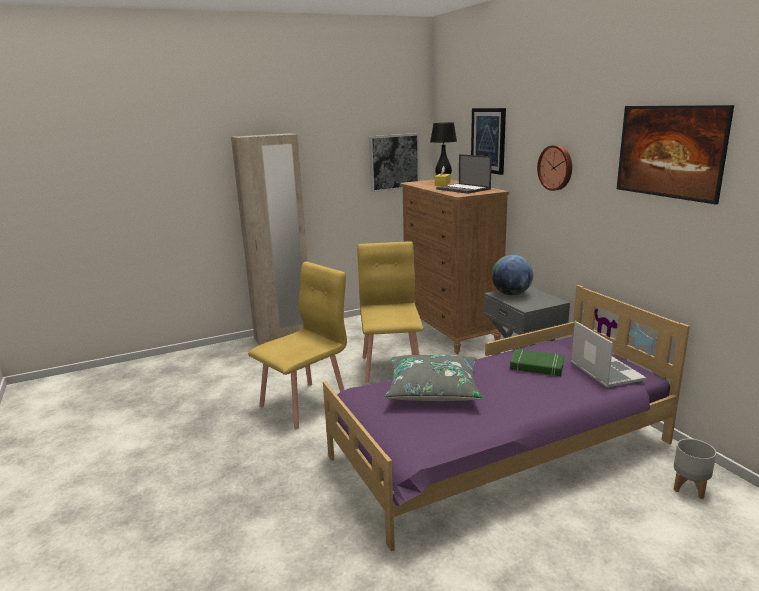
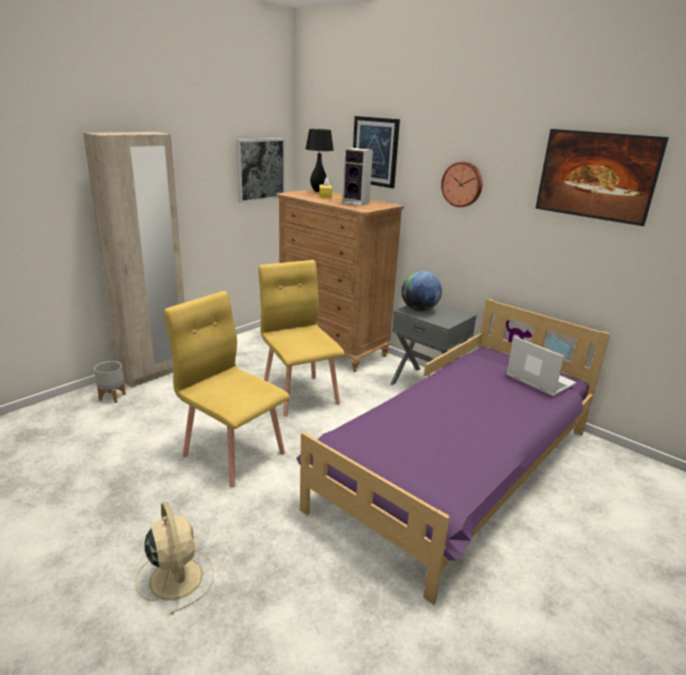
camera: 25 degrees left, 5 degrees up
yellow chair [248,262,347,429] -> yellow chair turned 75 degrees counterclockwise [164,291,290,488]
grey pillow [384,355,483,401] -> none
laptop [436,154,492,194] -> speaker [342,148,373,206]
green book [510,349,564,376] -> none
grey planter [674,439,716,499] -> grey planter moved to [94,361,126,403]
none -> beige fan [135,502,214,615]

